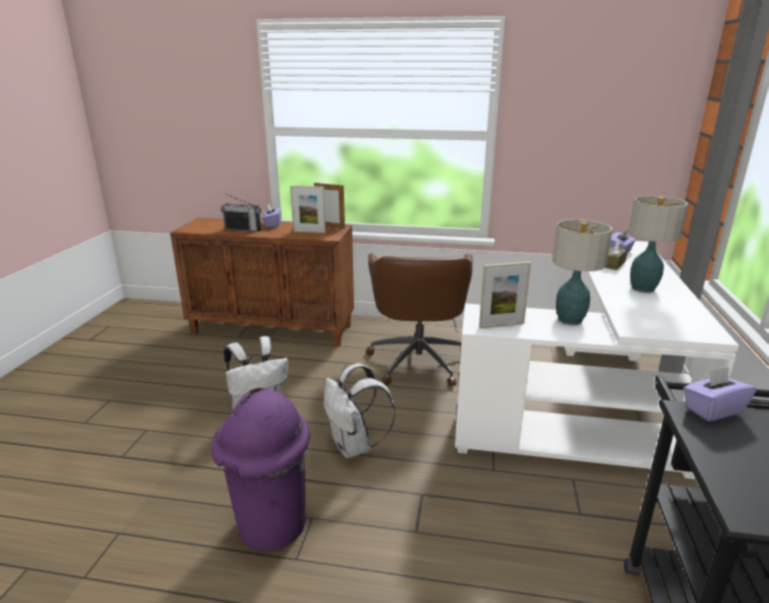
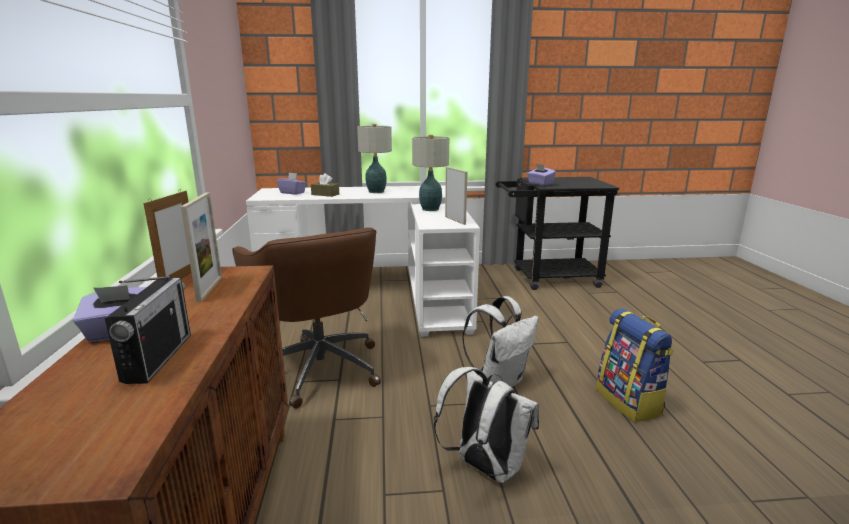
camera: 105 degrees left, 5 degrees down
purple trash can [211,388,310,551] -> backpack [596,309,674,422]
brown office chair [366,253,473,387] -> brown office chair turned 75 degrees clockwise [232,227,381,409]

